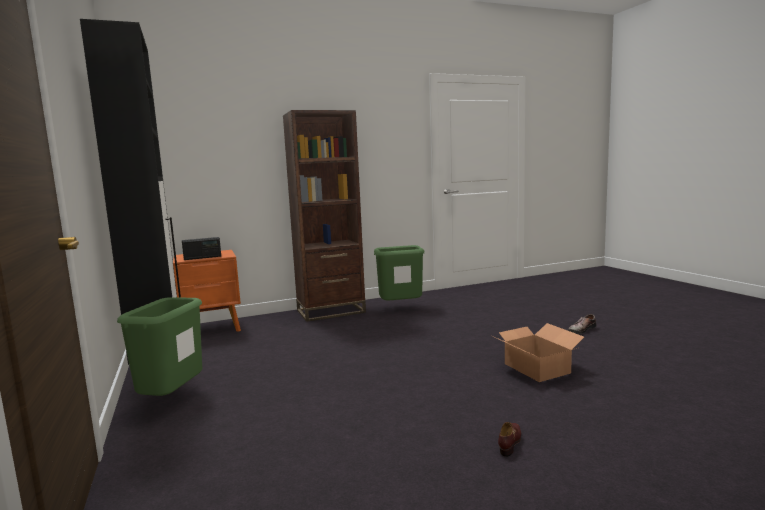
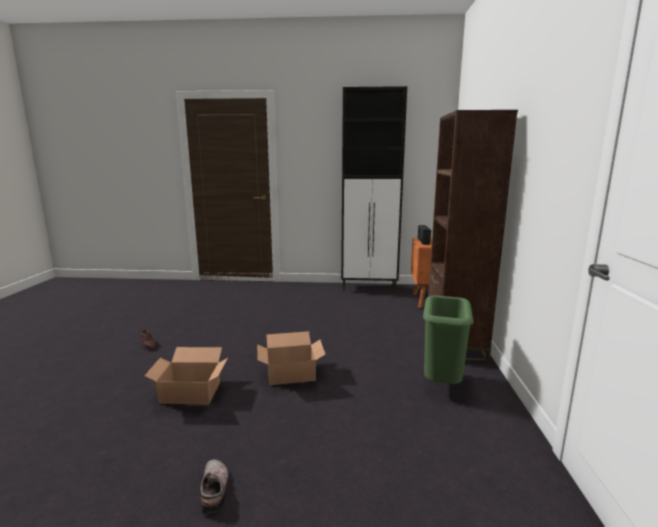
camera: 115 degrees right, 5 degrees up
green trash can [117,297,202,396] -> none
none -> cardboard box [257,331,325,385]

